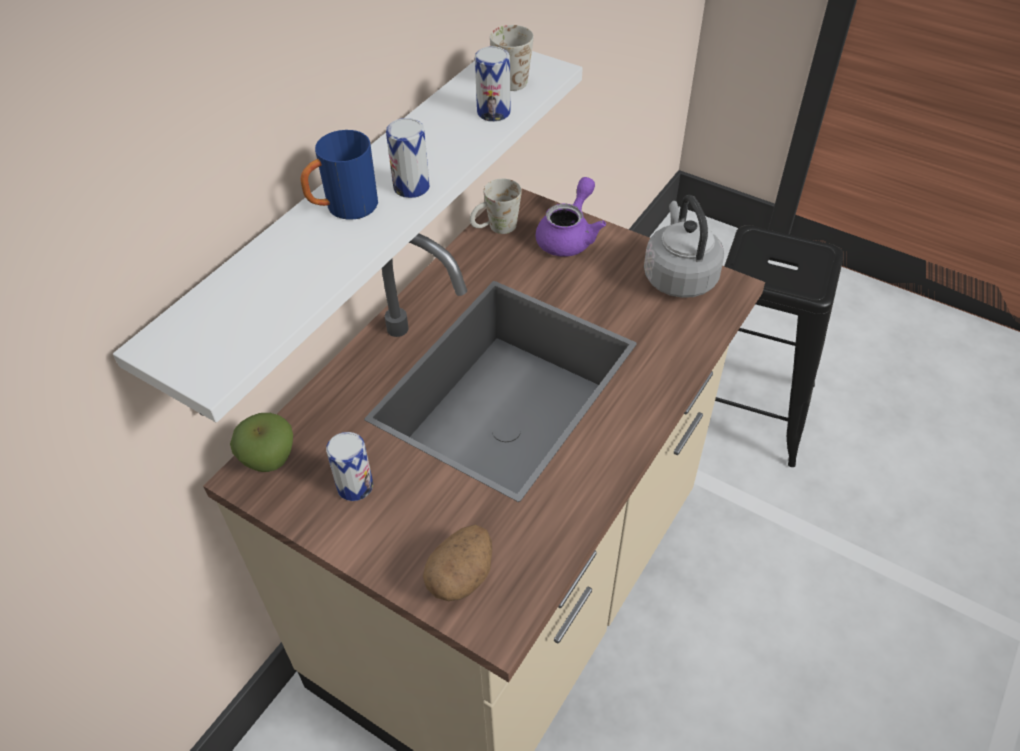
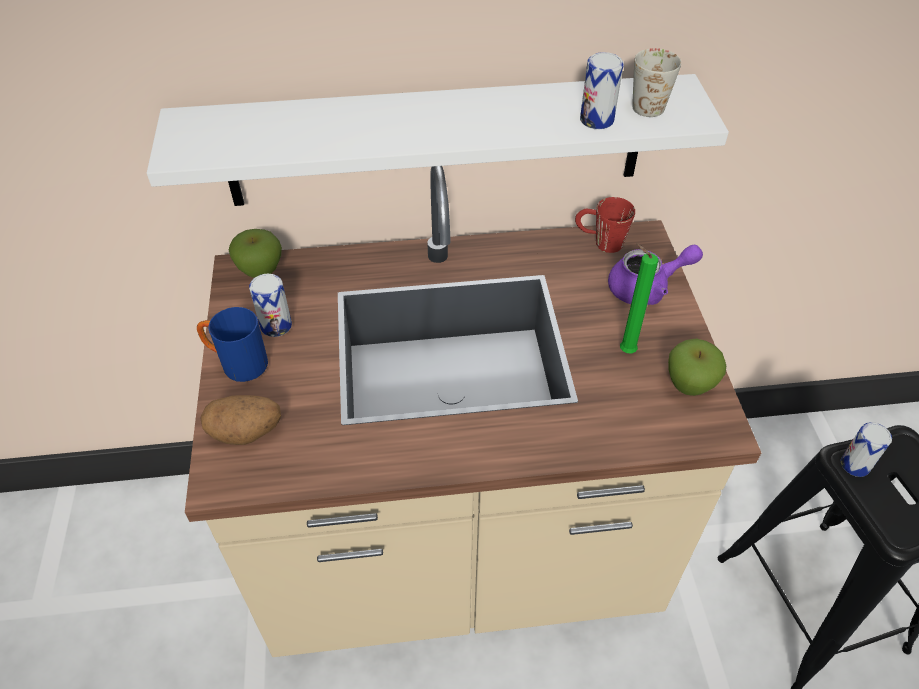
camera: 50 degrees right, 0 degrees up
blue mug [301,130,378,219] -> blue mug moved to [197,307,268,382]
can [386,118,430,198] -> can moved to [841,422,892,477]
white mug [470,179,522,234] -> red mug [575,197,635,253]
grey kettle [644,195,724,298] -> apple [668,338,726,396]
none -> green candle [620,243,658,354]

